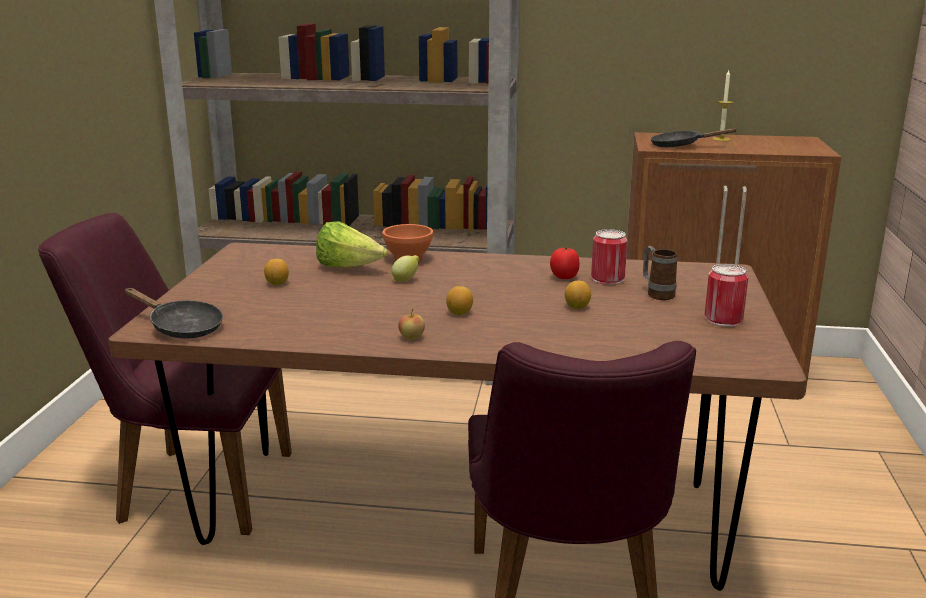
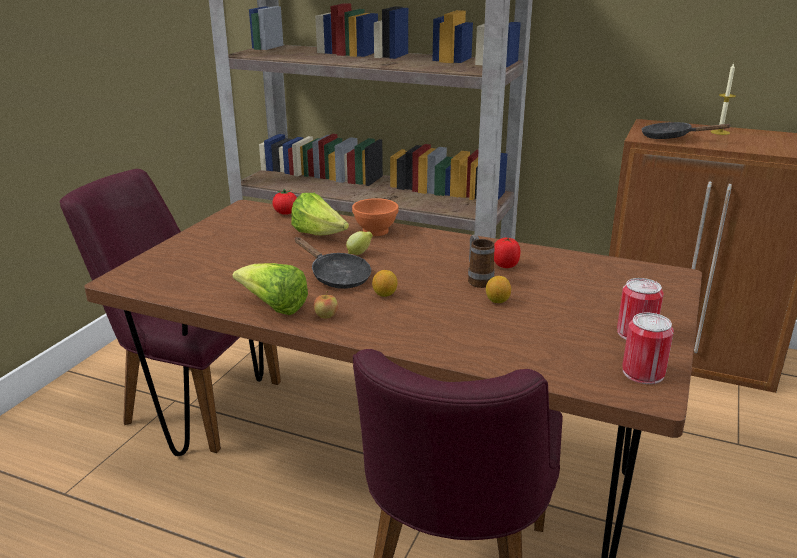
camera: 15 degrees right, 5 degrees up
black frying pan [125,288,223,339] -> black frying pan moved to [295,237,371,289]
lemon [264,259,289,285] -> none
can [591,229,627,285] -> can moved to [622,312,674,384]
mug [643,246,677,300] -> mug moved to [468,234,495,288]
none -> lettuce [233,263,308,315]
none -> tomato [272,189,297,215]

